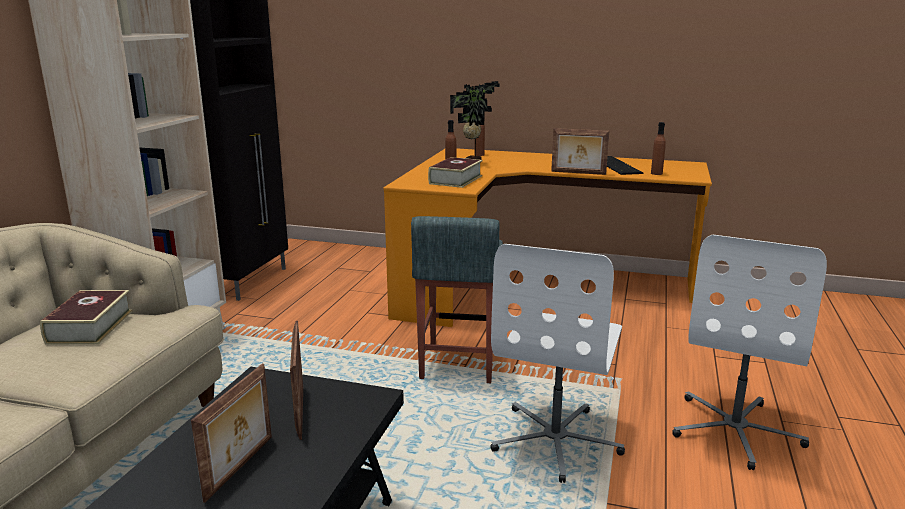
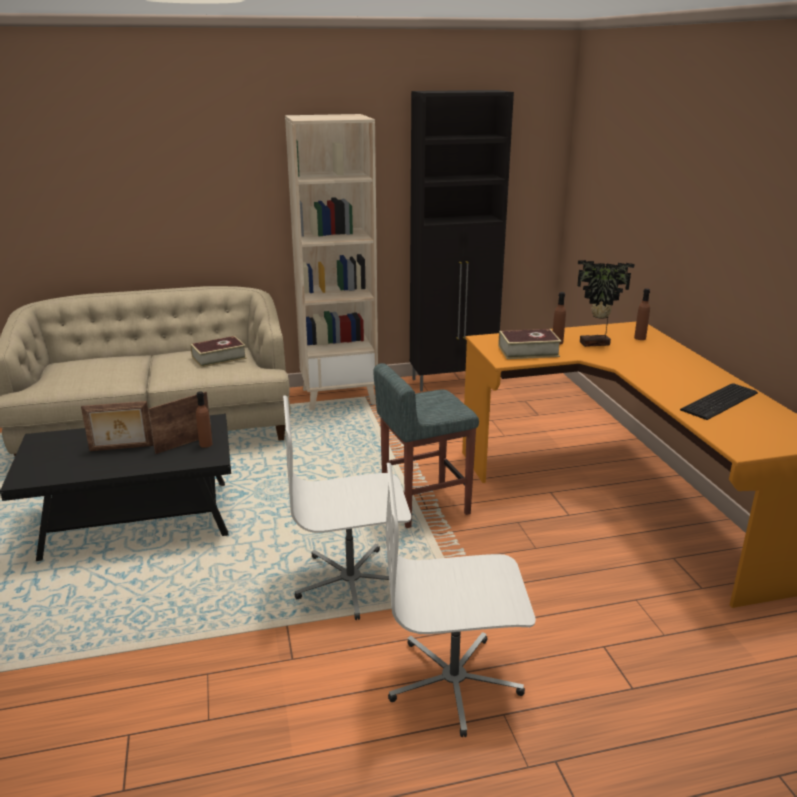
camera: 60 degrees right, 5 degrees up
picture frame [551,128,609,175] -> none
brown bottle [651,122,666,175] -> brown bottle moved to [196,391,213,448]

